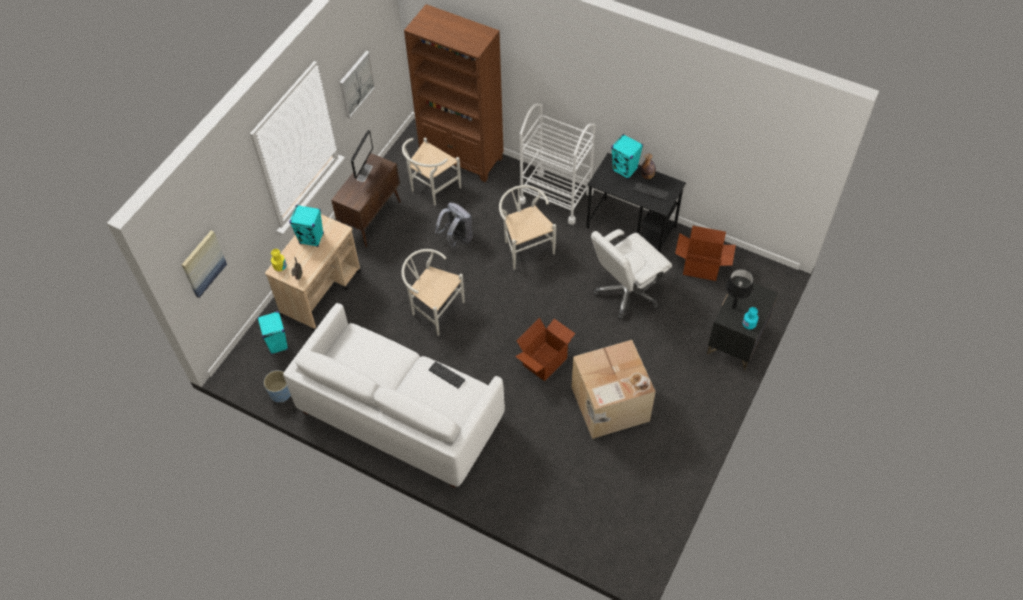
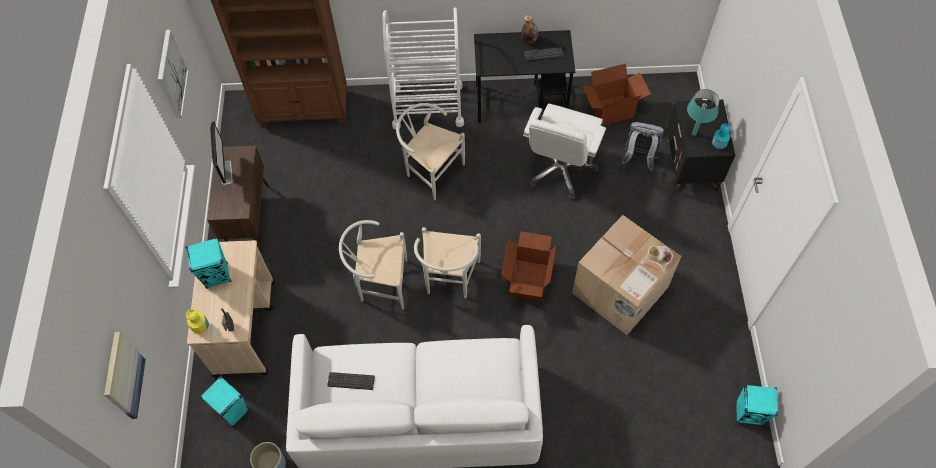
camera: 30 degrees left, 5 degrees up
white chair [402,138,461,205] -> white chair moved to [414,227,481,299]
keyboard [429,361,465,388] -> keyboard moved to [327,372,375,390]
grey backpack [435,203,473,248] -> grey backpack moved to [622,122,664,171]
turquoise speaker [611,134,643,179] -> turquoise speaker moved to [736,384,778,426]
black table lamp [726,269,753,309] -> turquoise table lamp [687,89,719,136]

